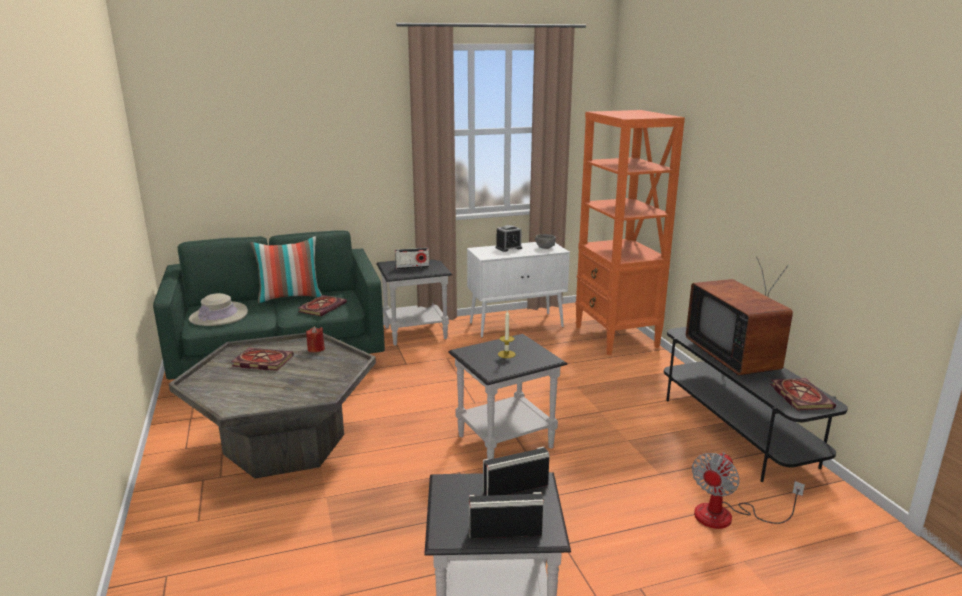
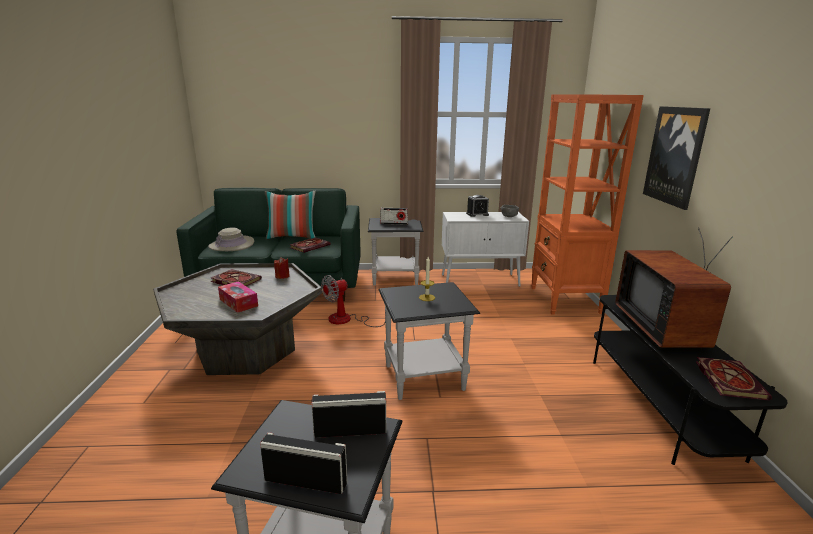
camera: 15 degrees right, 0 degrees up
fan [692,452,805,529] -> fan moved to [321,275,385,327]
none -> tissue box [218,281,258,313]
none -> picture [643,106,711,210]

